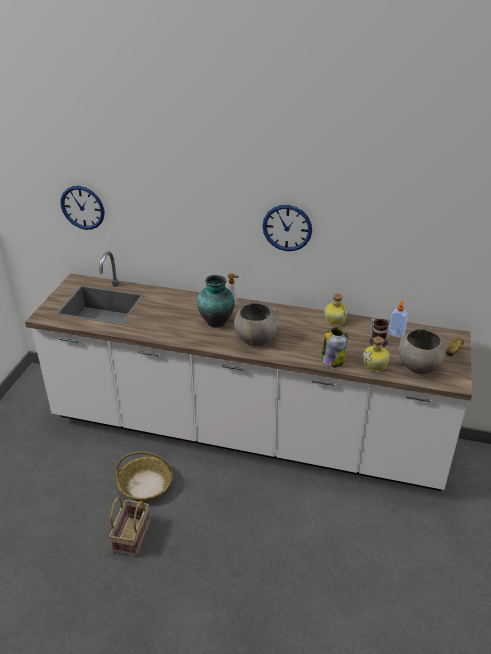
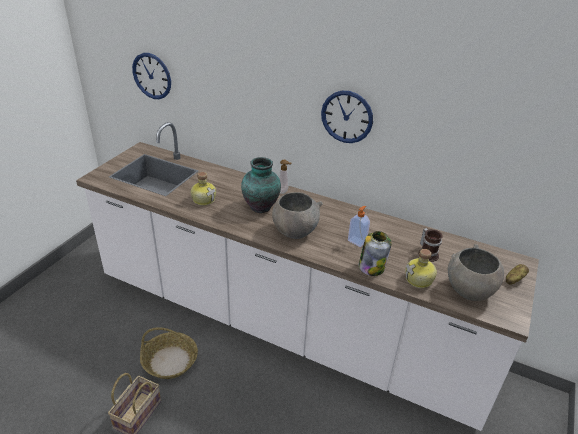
camera: 10 degrees right, 0 degrees up
bottle [324,293,349,325] -> bottle moved to [191,172,216,206]
soap dispenser [388,301,408,338] -> soap dispenser moved to [348,206,370,247]

